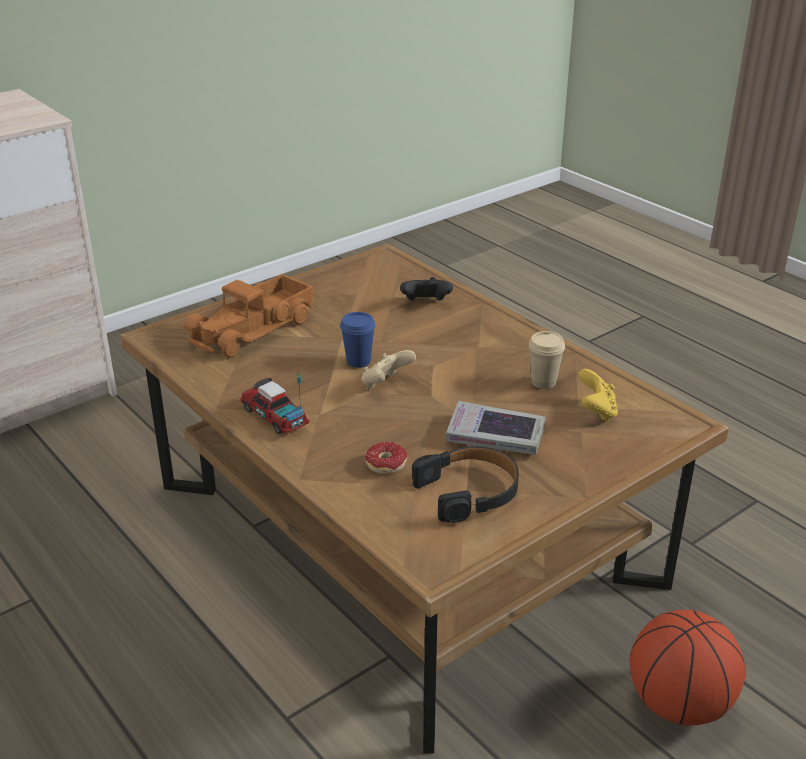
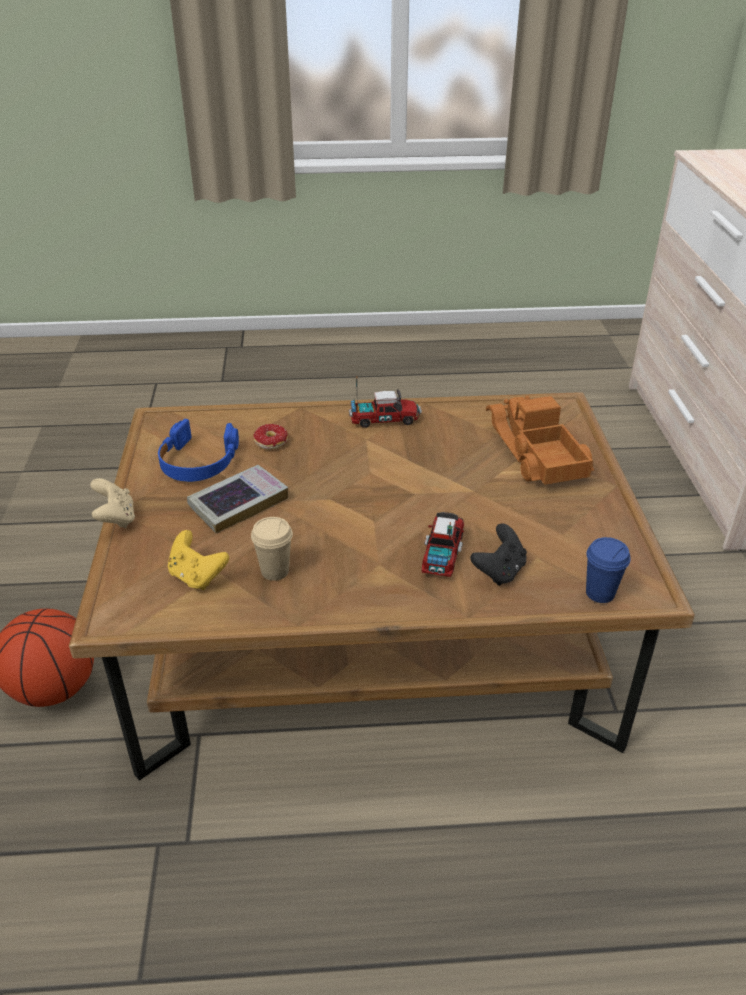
camera: 125 degrees right, 5 degrees up
blue cup [340,312,375,368] -> blue cup moved to [586,537,630,603]
beige game controller [361,350,416,389] -> beige game controller moved to [90,478,135,528]
black headphones [412,446,519,523] -> blue headphones [158,419,239,482]
none -> toy truck [422,512,464,577]

